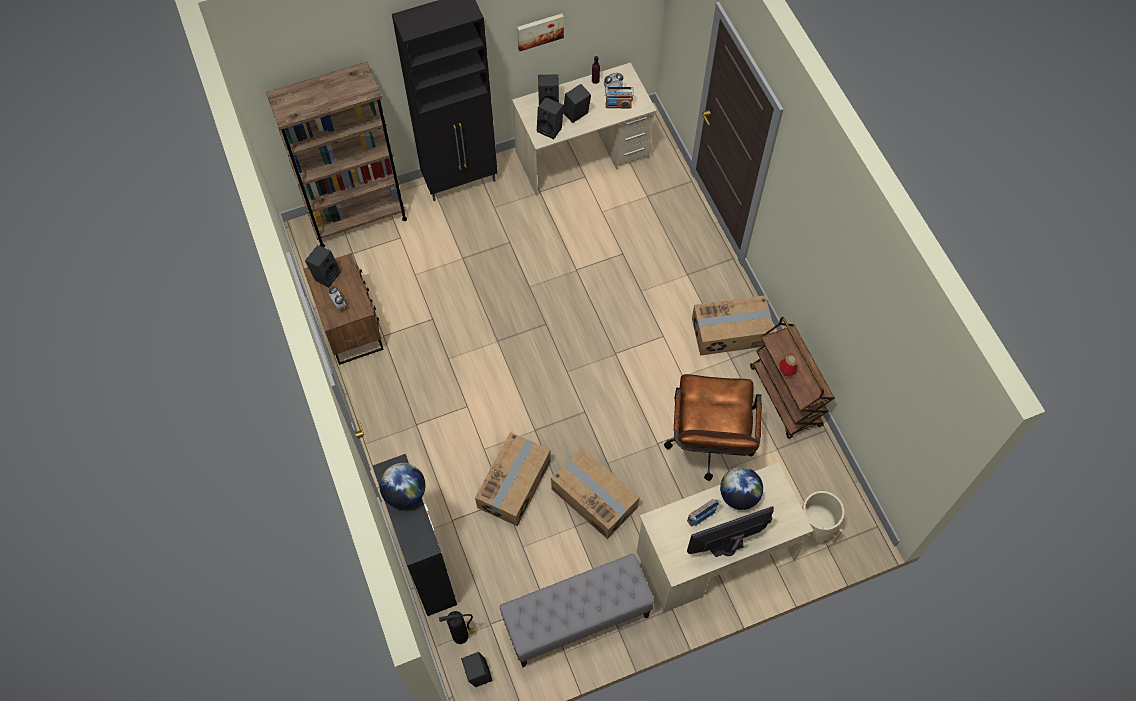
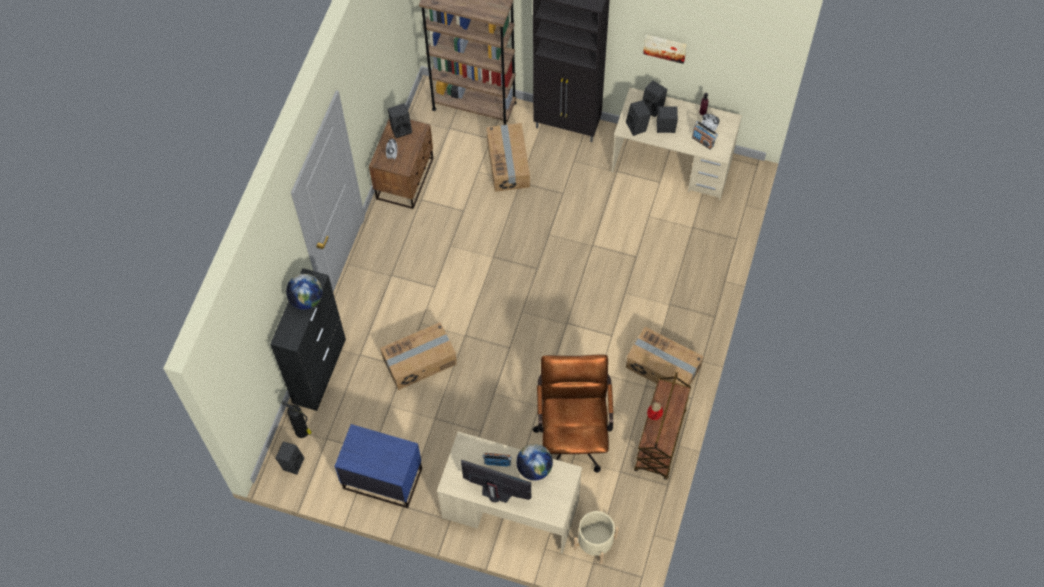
camera: 40 degrees right, 0 degrees up
grey bench [500,553,654,667] -> blue nightstand [335,424,422,508]
cardboard box [551,448,640,539] -> cardboard box moved to [486,123,530,192]
brown office chair [664,374,762,481] -> brown office chair turned 135 degrees clockwise [532,355,613,473]

